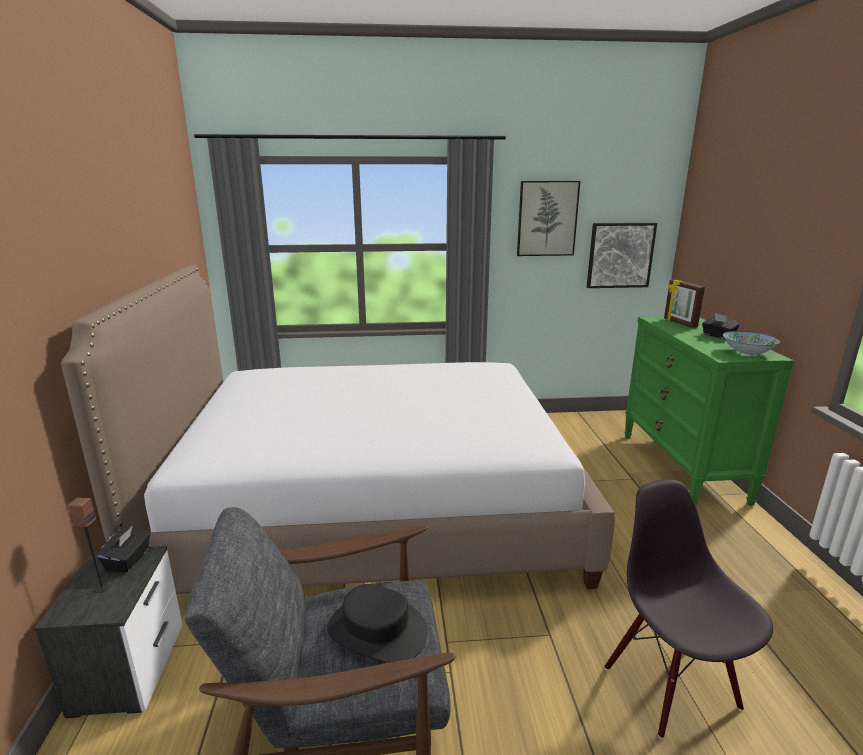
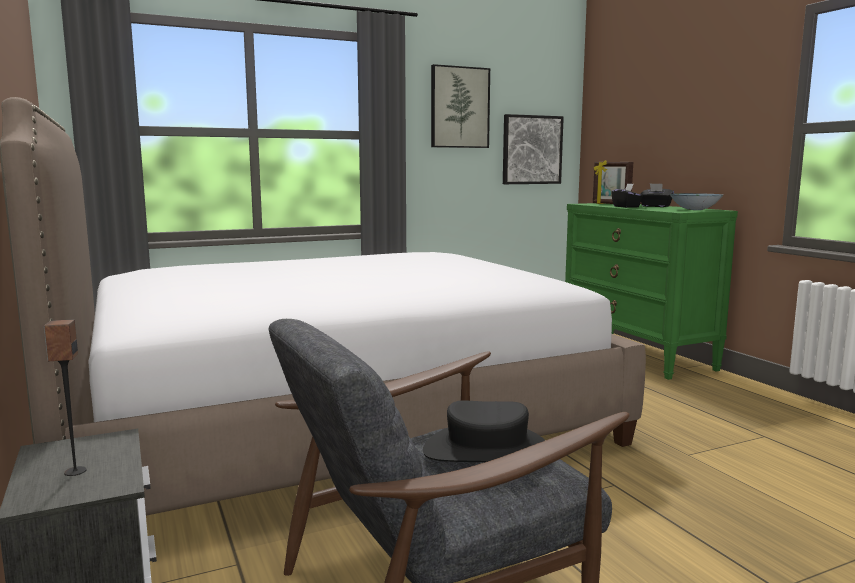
camera: 20 degrees left, 10 degrees down
black tissue box [97,526,150,572] -> black tissue box moved to [611,183,643,208]
black chair [604,480,773,739] -> none

